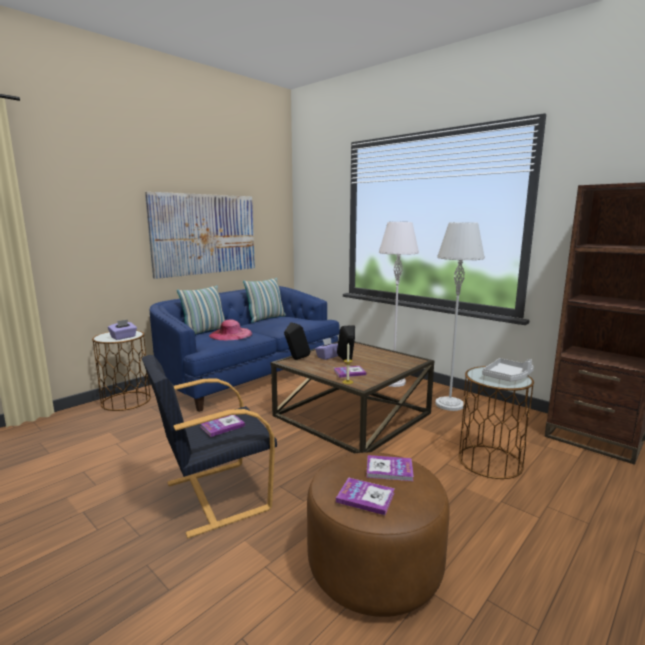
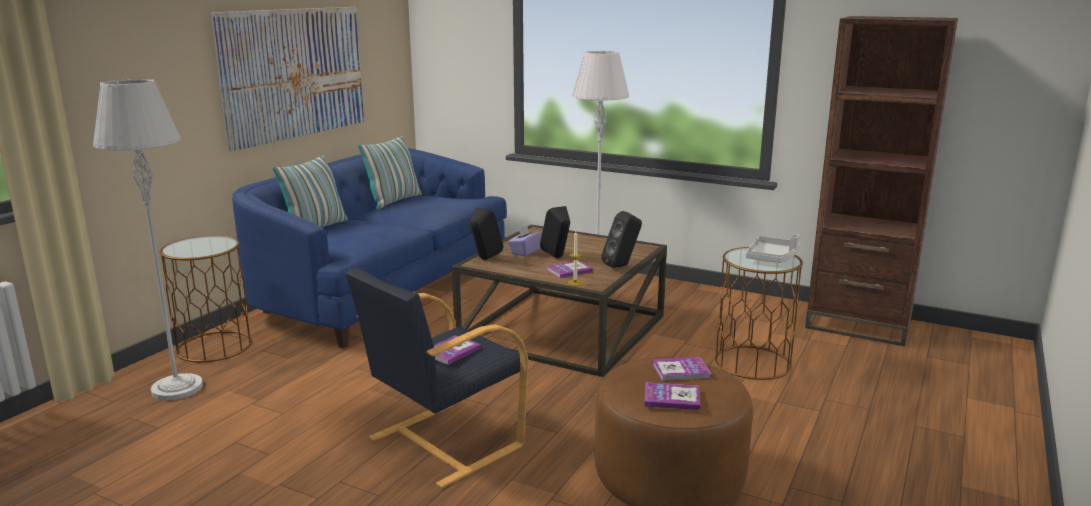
camera: 15 degrees left, 5 degrees up
purple tissue box [108,320,137,340] -> none
pink hat [209,319,252,340] -> none
grey floor lamp [435,222,485,411] -> grey floor lamp moved to [92,79,203,400]
none -> black speaker [602,211,642,268]

